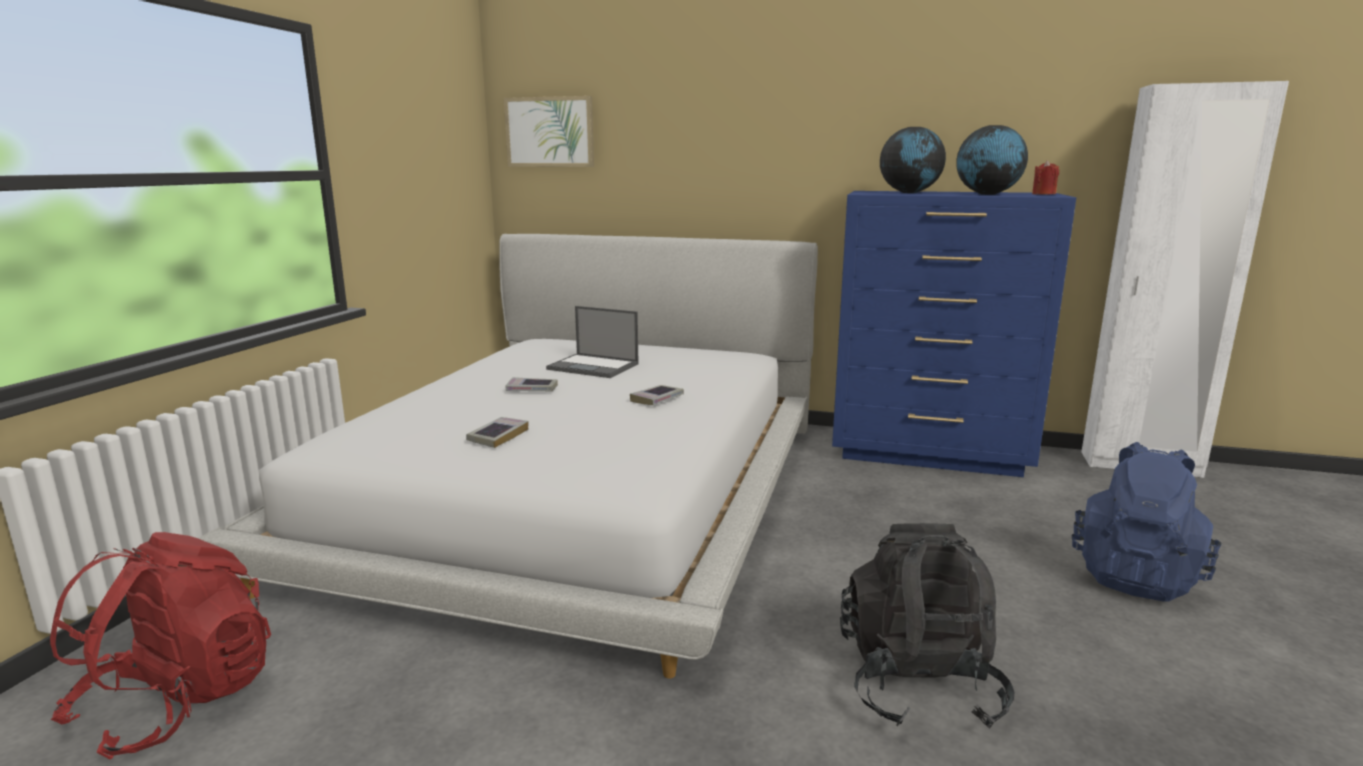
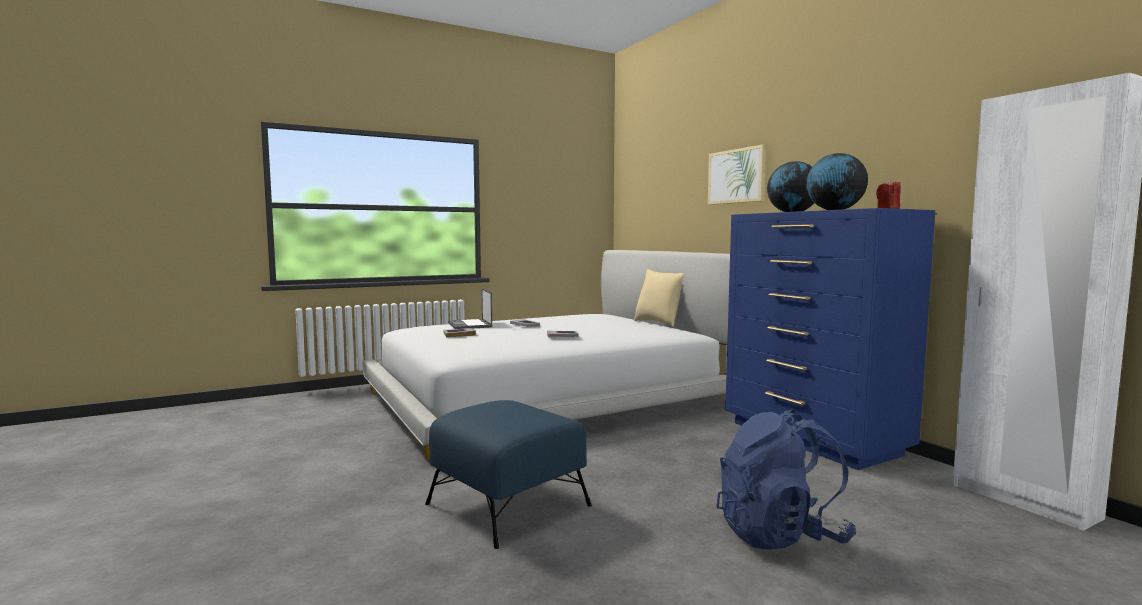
camera: 45 degrees right, 10 degrees down
red backpack [50,532,271,759] -> none
picture [504,96,594,167] -> picture moved to [708,144,766,205]
laptop [546,306,639,378] -> laptop moved to [448,288,492,329]
black backpack [840,523,1014,729] -> blue ottoman [425,400,592,549]
none -> beige pillow [634,269,684,327]

